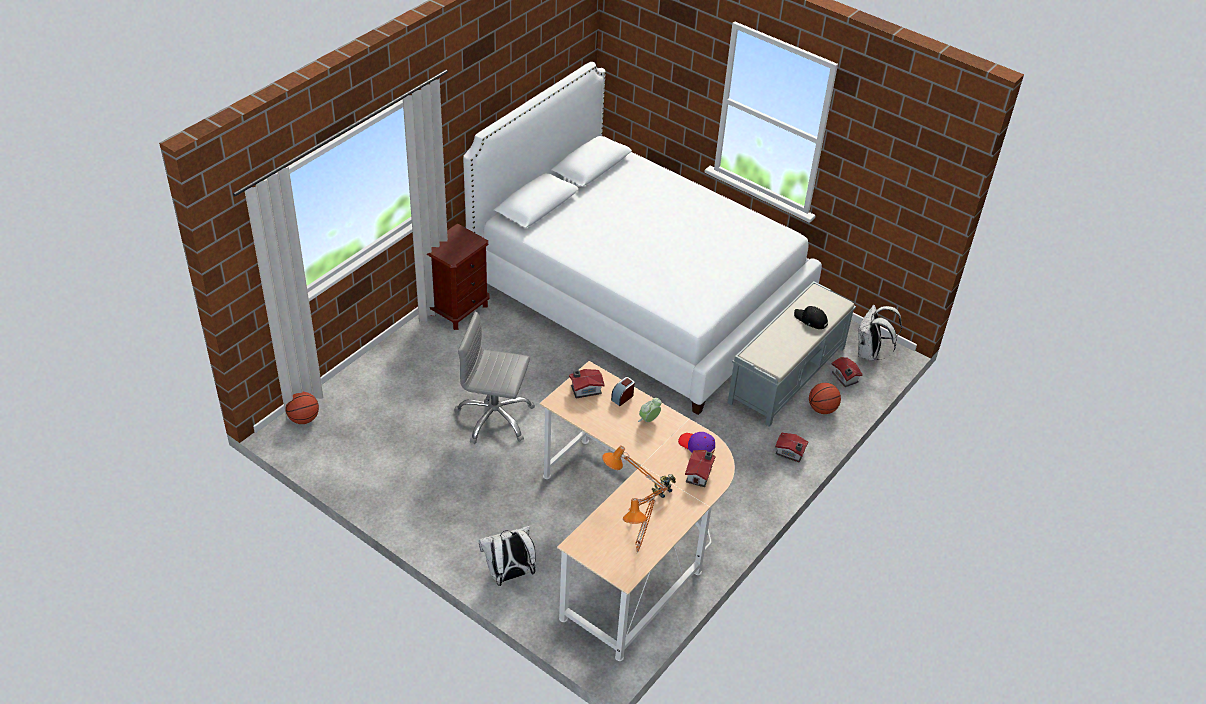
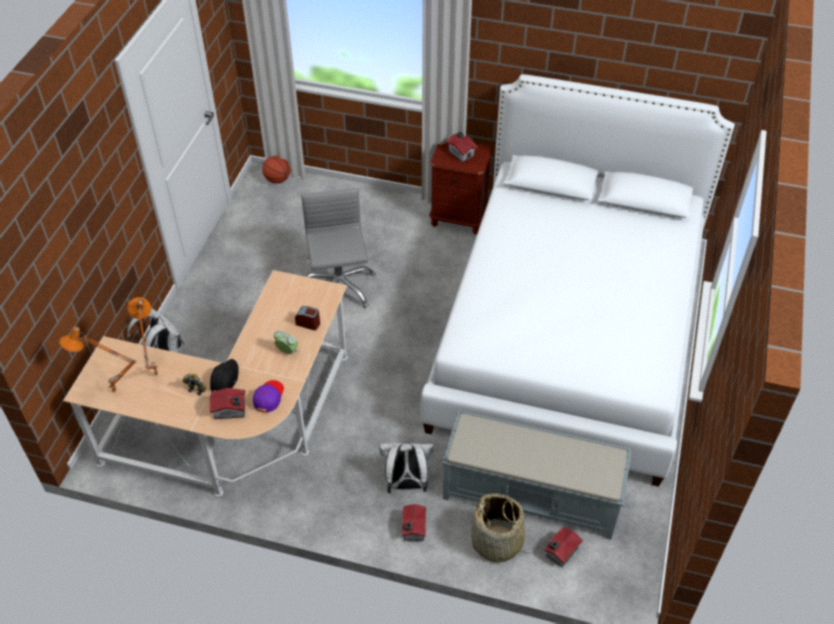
camera: 70 degrees right, 5 degrees up
toy house [569,369,604,398] -> toy house moved to [446,131,478,163]
black cap [794,306,828,329] -> black cap moved to [210,359,239,392]
basketball [809,383,841,414] -> basket [470,493,529,562]
white backpack [857,305,902,361] -> white backpack moved to [379,442,433,494]

